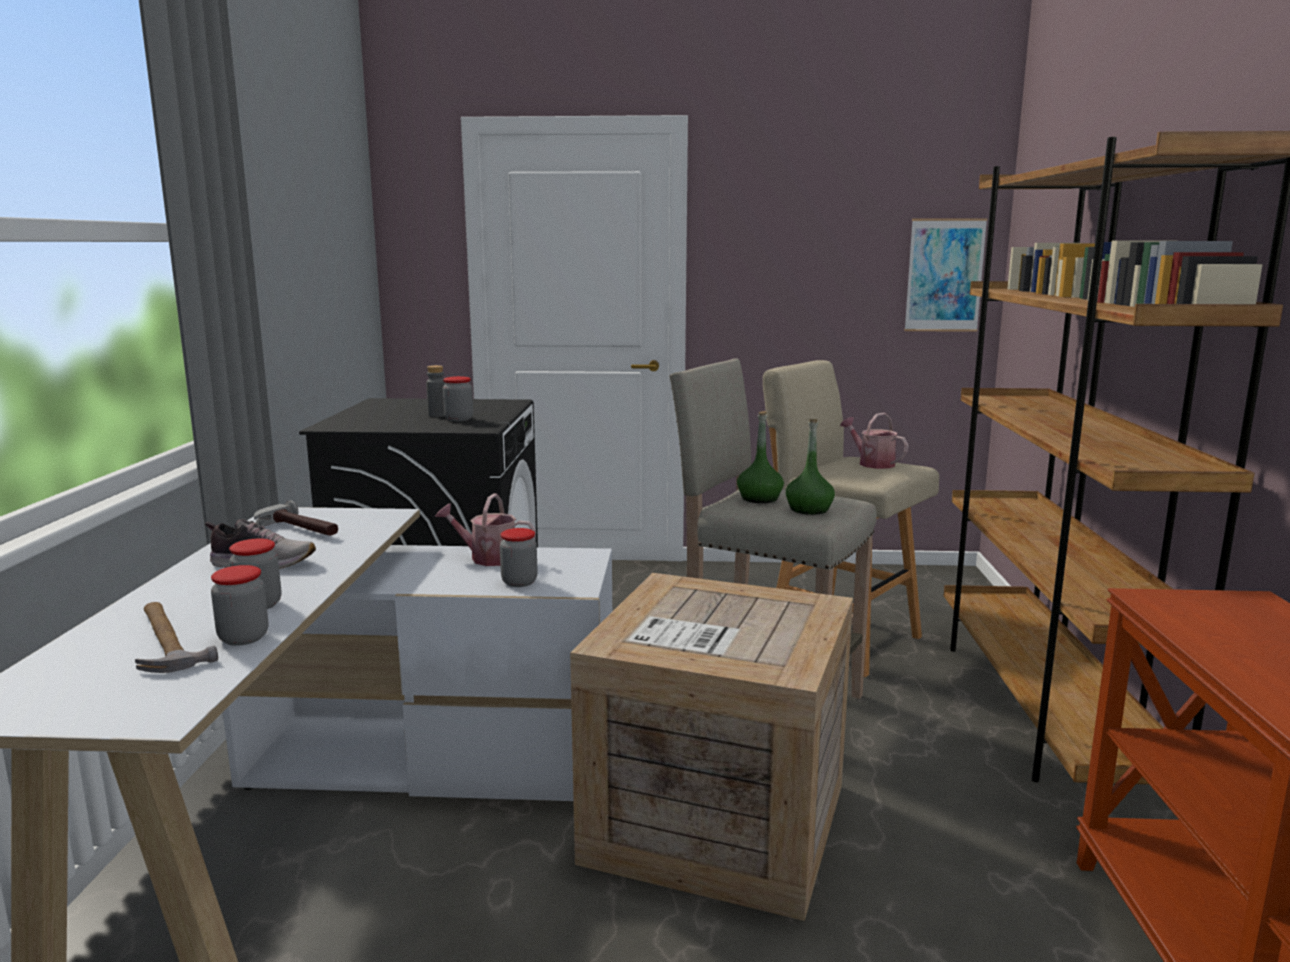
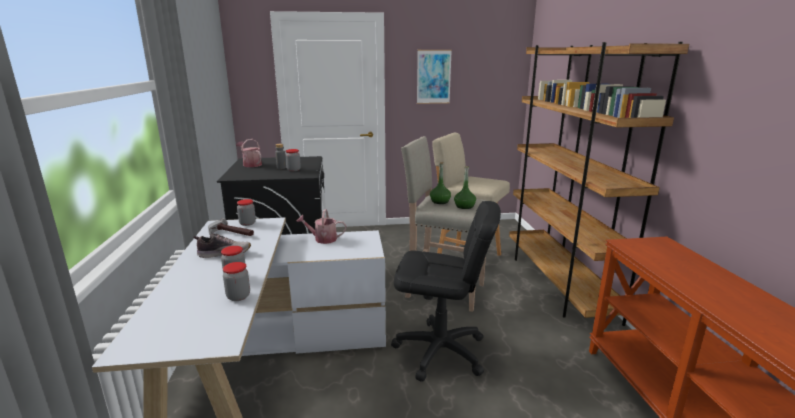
camera: 10 degrees left, 5 degrees up
hammer [135,602,218,673] -> none
jar [500,528,538,587] -> jar moved to [237,199,256,226]
crate [570,573,853,921] -> black office chair [391,201,501,382]
watering can [840,413,908,469] -> watering can moved to [236,139,262,167]
picture [904,219,987,332] -> picture moved to [417,50,452,104]

